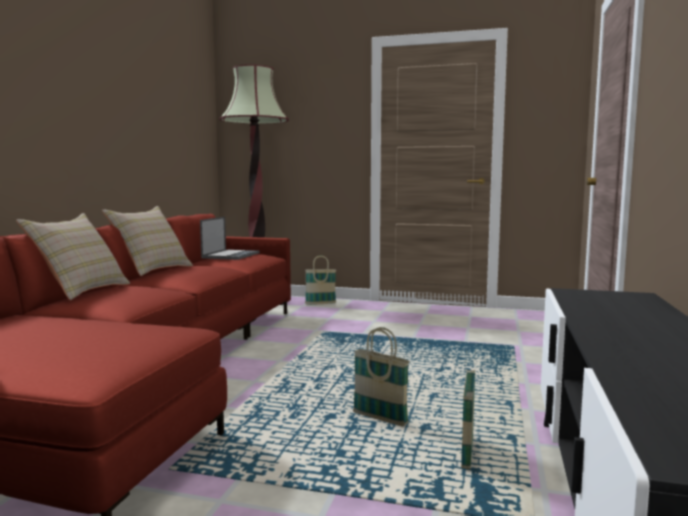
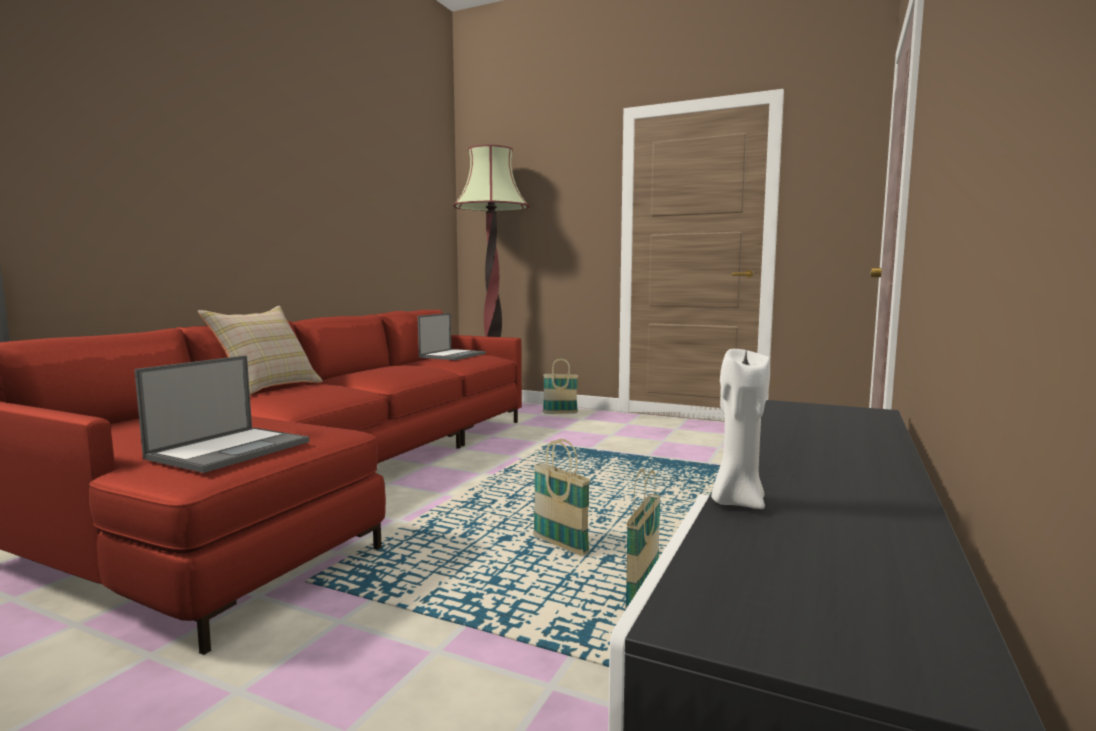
camera: 10 degrees right, 0 degrees up
beige pillow [102,206,193,276] -> none
none -> laptop [134,355,309,473]
none -> white candle [711,349,770,509]

